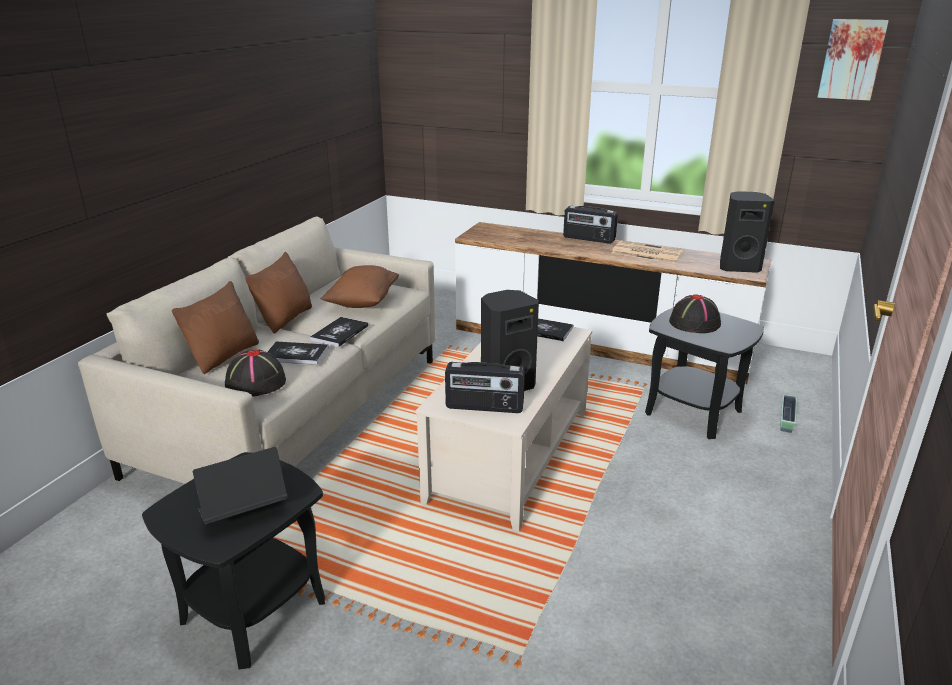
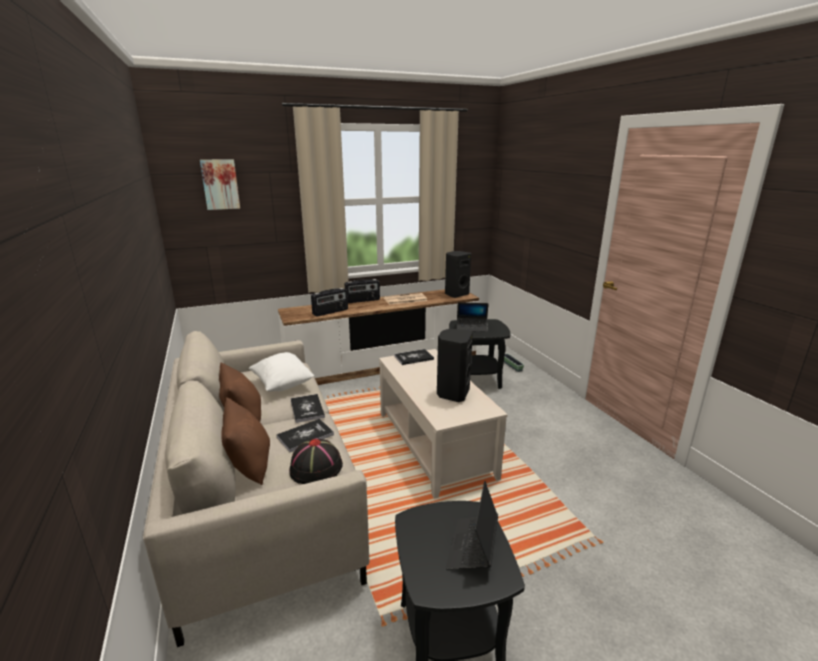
camera: 45 degrees left, 5 degrees down
brown pillow [320,265,399,308] -> white pillow [248,352,314,391]
radio [445,362,525,413] -> radio moved to [311,288,348,317]
black hat [669,294,721,333] -> laptop [457,302,489,332]
picture [817,19,889,101] -> picture moved to [200,159,240,210]

